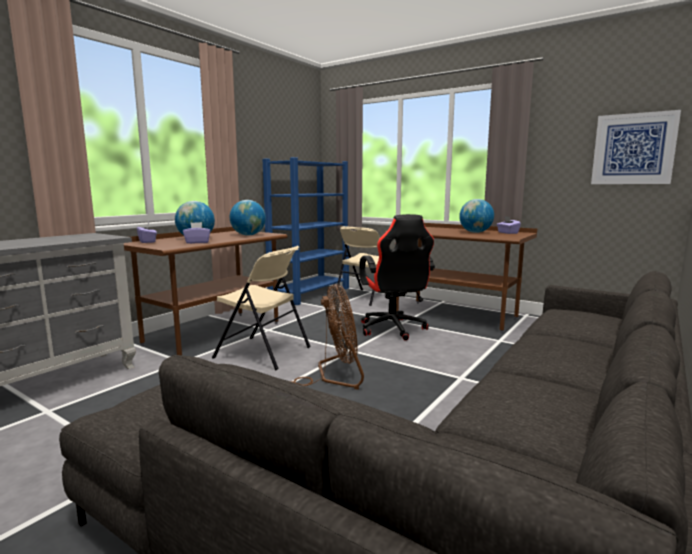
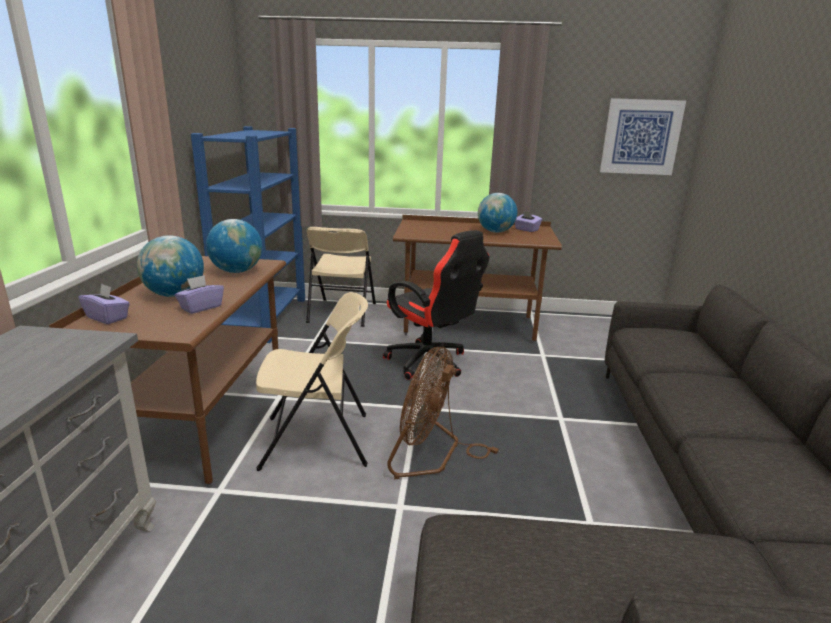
camera: 30 degrees left, 10 degrees up
brown fan [290,284,364,390] -> brown fan turned 120 degrees counterclockwise [387,346,499,480]

